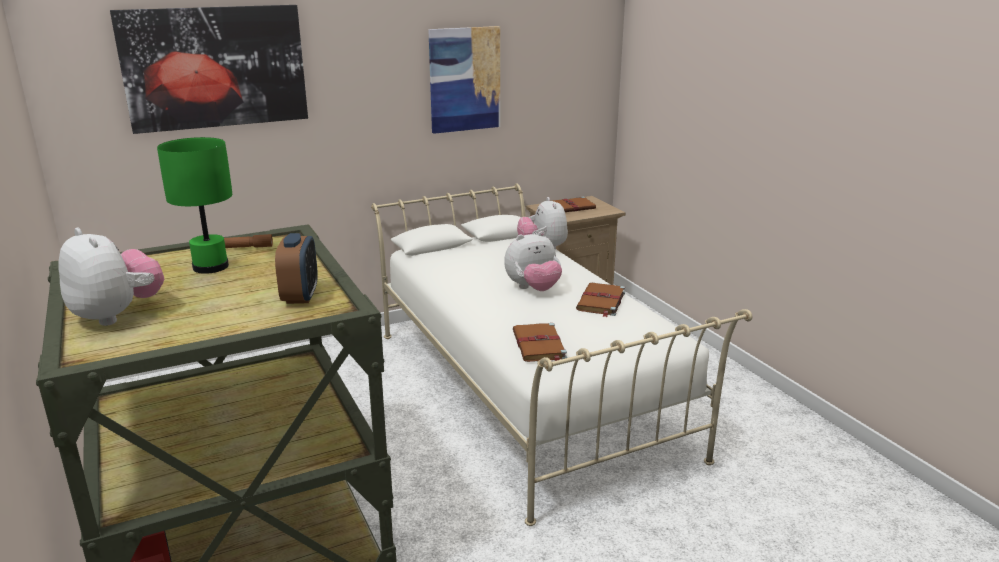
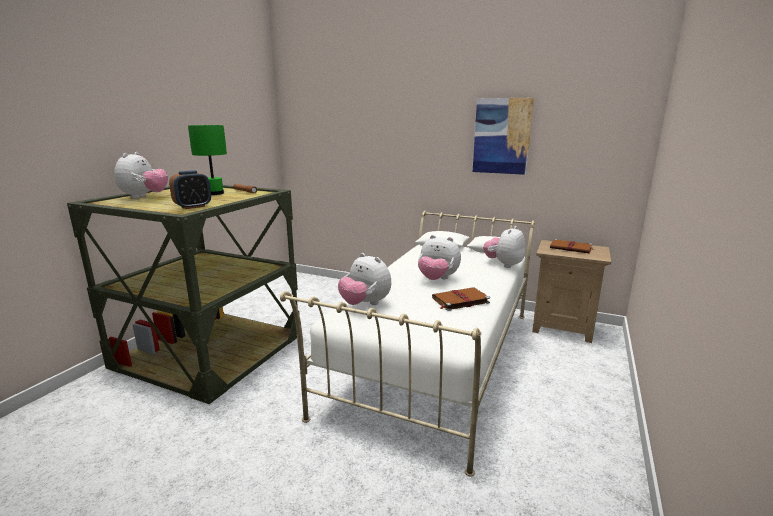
camera: 50 degrees right, 5 degrees down
picture [110,5,308,134] -> none
brown book [513,323,567,362] -> plush toy [338,253,391,305]

